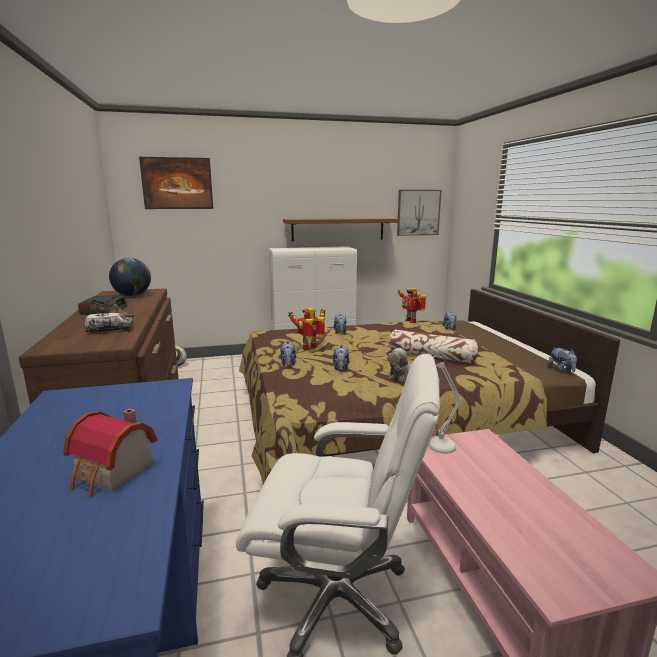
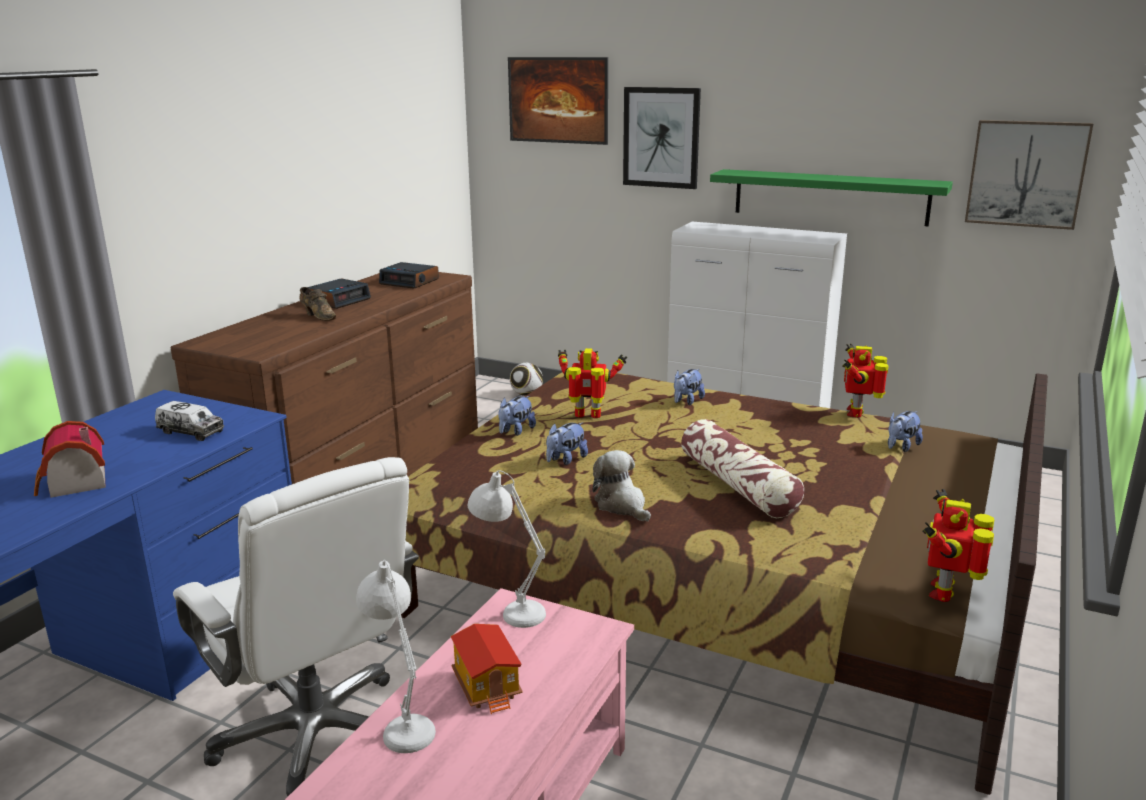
camera: 40 degrees right, 5 degrees up
toy truck [85,313,134,334] -> toy truck moved to [155,401,224,441]
globe [109,258,151,296] -> alarm clock [379,262,439,289]
brown shelf [283,218,398,241] -> green shelf [710,169,953,226]
plush toy [548,347,577,373] -> toy robot [923,489,994,602]
none -> white table lamp [356,560,436,753]
none -> toy house [450,624,523,714]
none -> picture [623,87,701,189]

